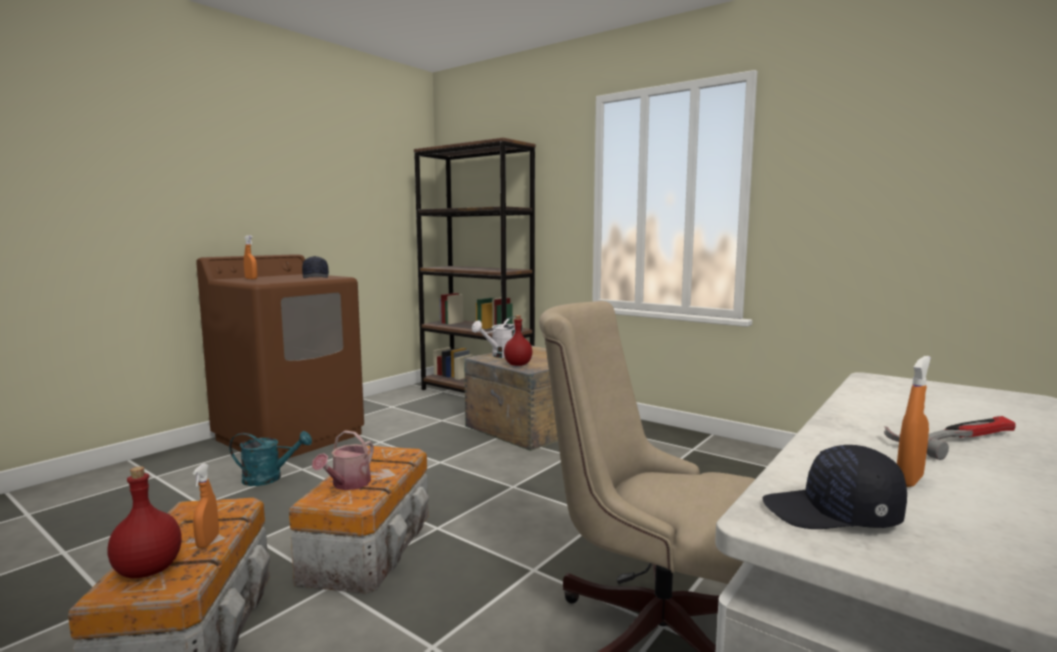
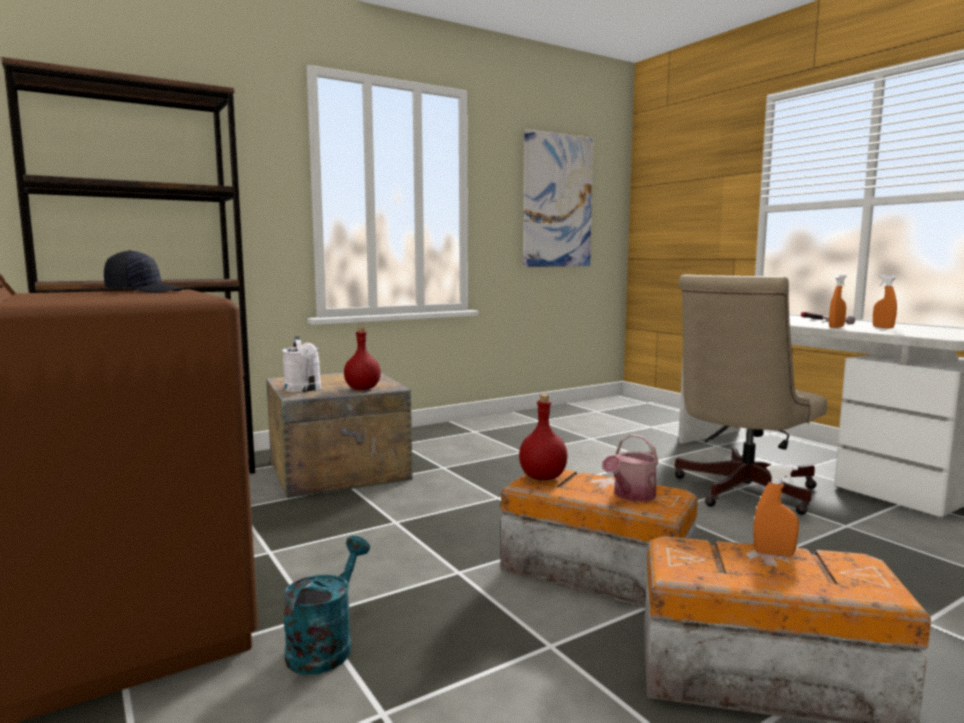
camera: 70 degrees left, 0 degrees up
red bottle [107,466,182,578] -> red bottle moved to [519,394,568,480]
orange spray bottle [244,235,257,279] -> orange spray bottle moved to [829,275,847,328]
watering can [312,430,374,490] -> watering can turned 90 degrees clockwise [602,434,659,502]
black cap [762,445,907,529] -> none
none -> picture [523,129,594,267]

